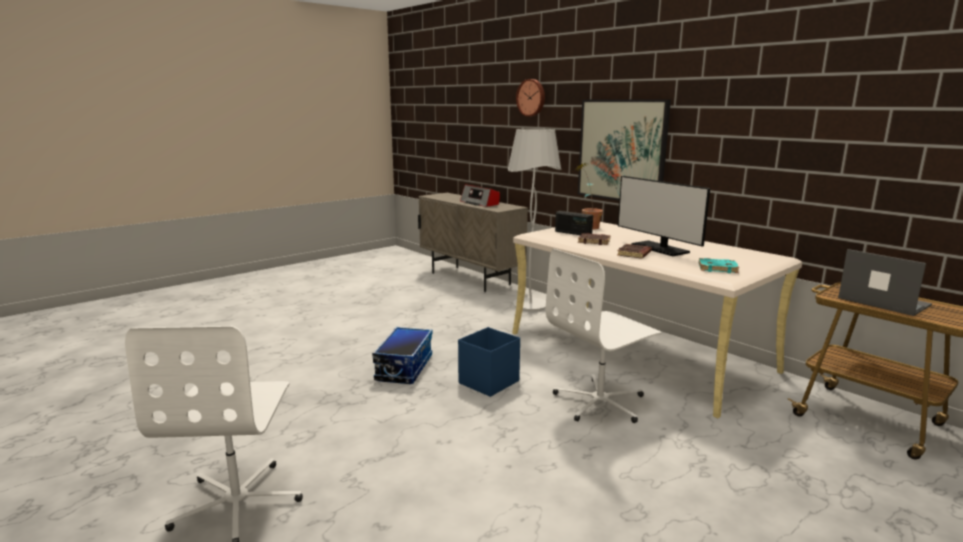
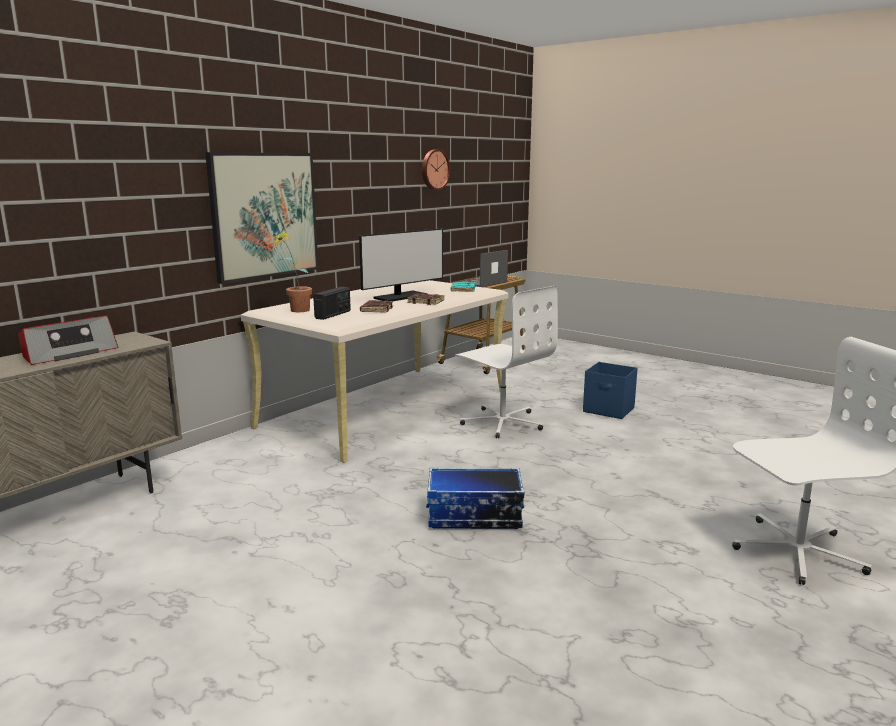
camera: 100 degrees left, 0 degrees up
blue storage box [458,327,520,397] -> blue storage box moved to [583,362,638,419]
white floor lamp [508,129,562,312] -> none
wall clock [516,79,545,117] -> wall clock moved to [422,149,450,190]

